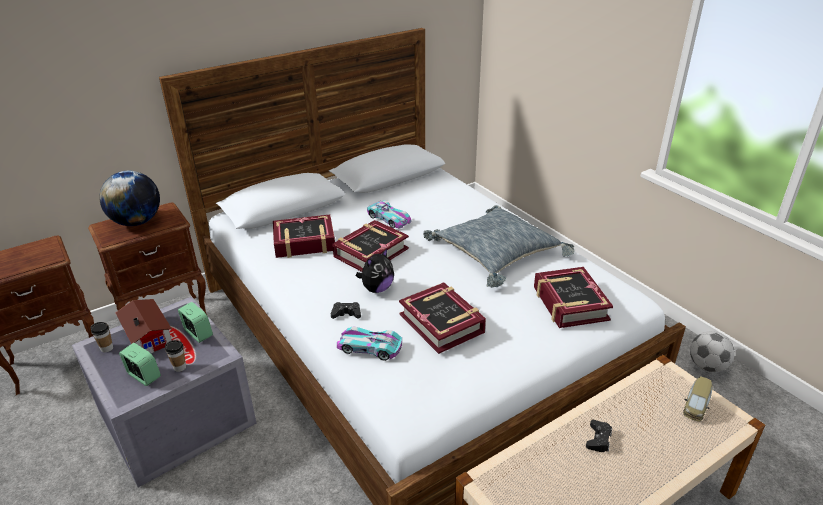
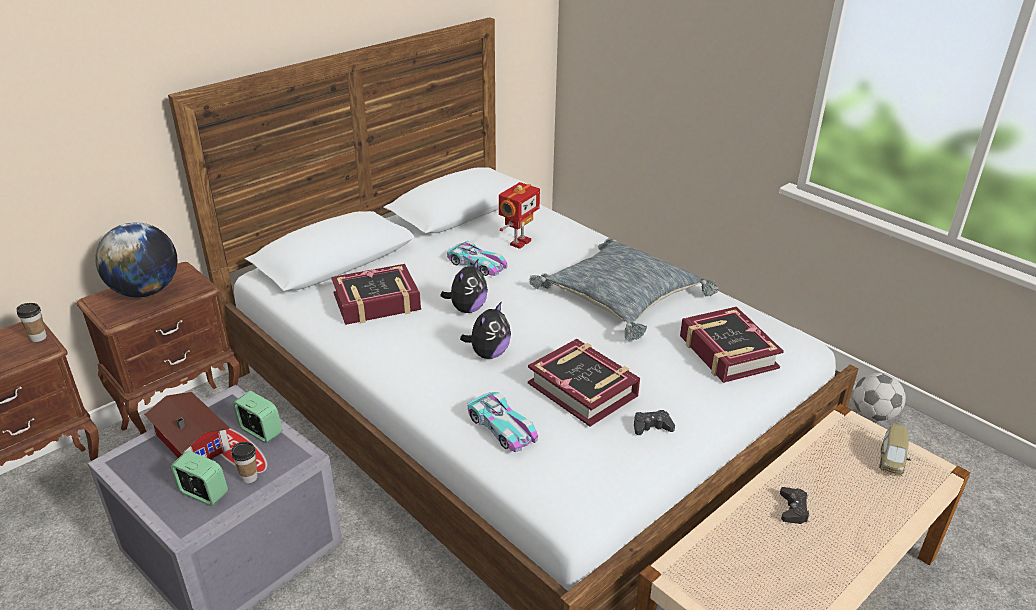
camera: 10 degrees left, 0 degrees up
cup [91,322,113,353] -> cup moved to [16,303,47,342]
black game controller [331,302,361,319] -> black game controller moved to [634,410,675,435]
book [332,220,409,272] -> plush toy [440,260,488,313]
toy car [337,326,402,361] -> toy car turned 135 degrees counterclockwise [468,392,538,452]
none -> toy robot [499,182,540,249]

